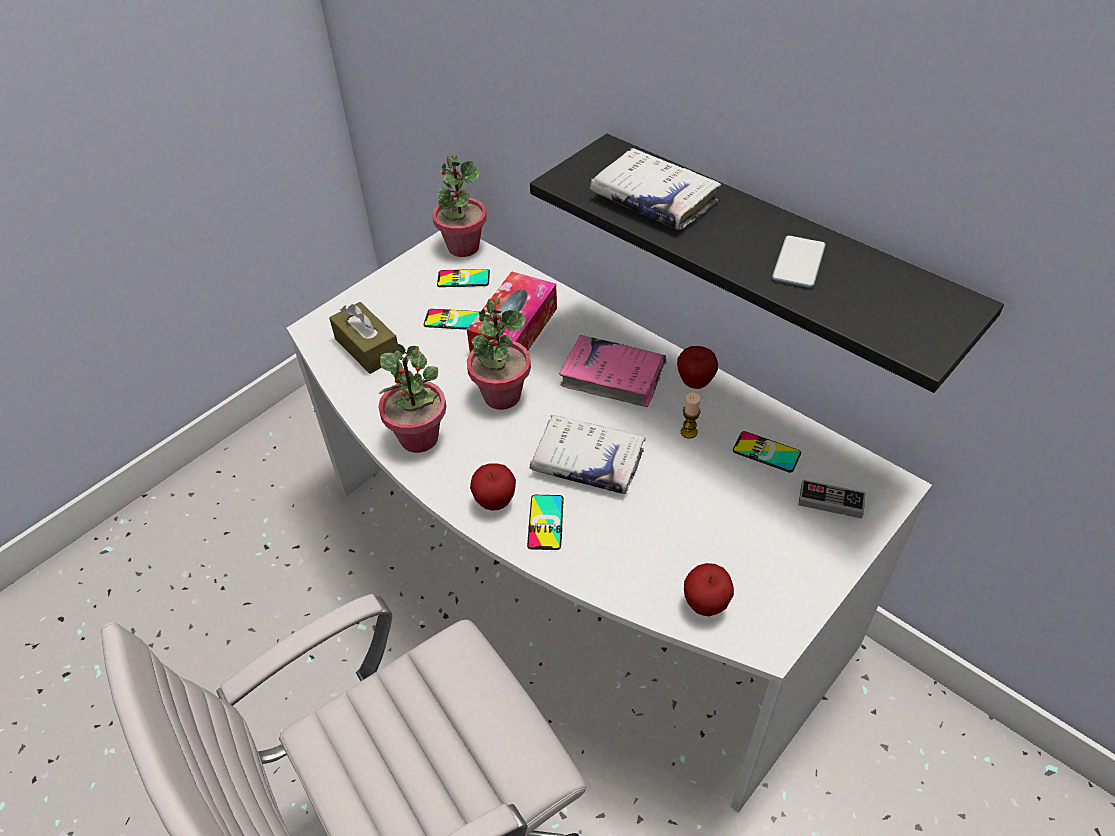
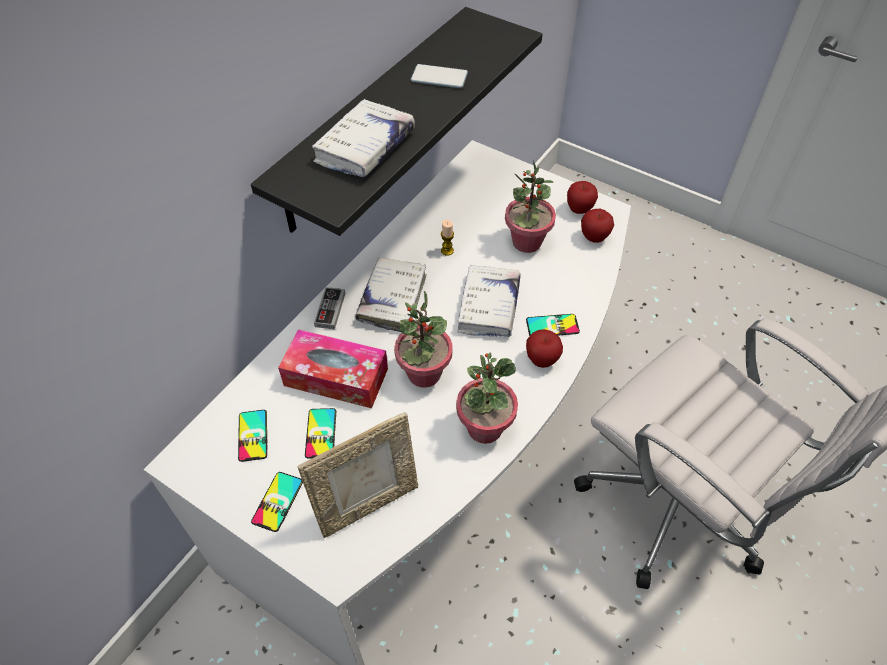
camera: 100 degrees left, 5 degrees up
brown tissue box [329,302,398,374] -> picture frame [298,412,418,538]
potted plant [432,154,487,257] -> potted plant moved to [505,160,556,253]
pink book [559,335,667,407] -> white book [355,257,427,332]
apple [677,346,718,389] -> apple moved to [567,181,598,214]
phone [733,431,801,473] -> phone moved to [251,472,303,532]
game controller [798,480,866,519] -> game controller moved to [314,287,345,329]

